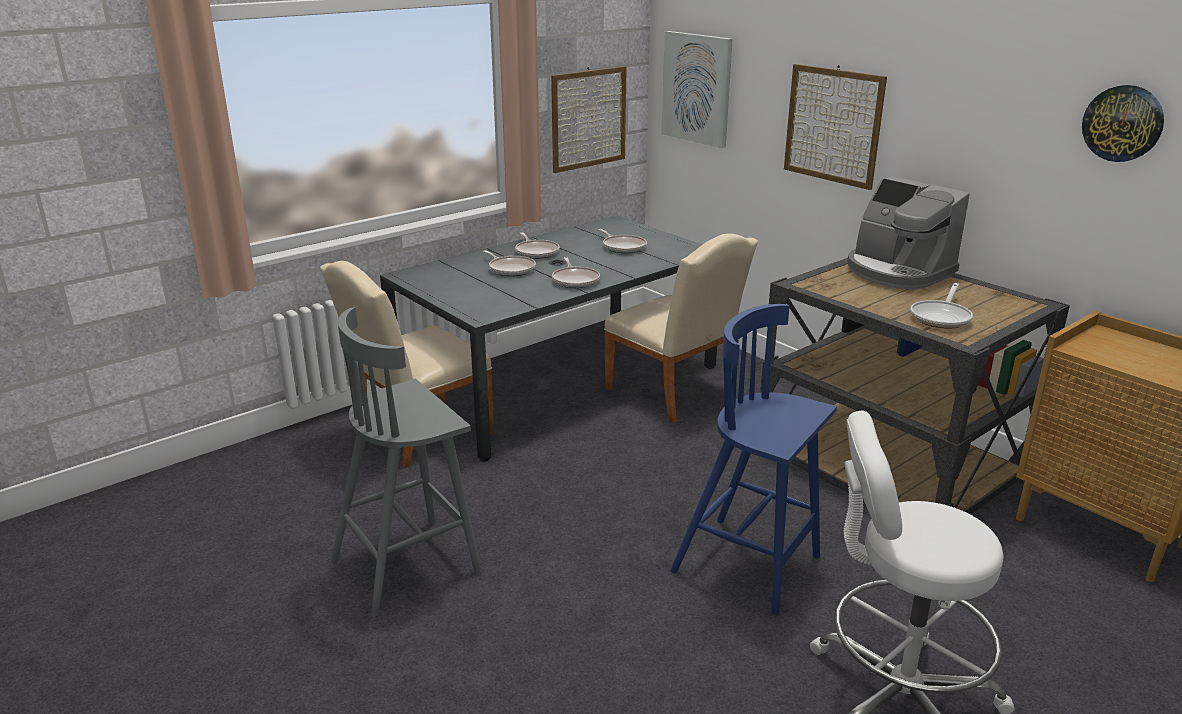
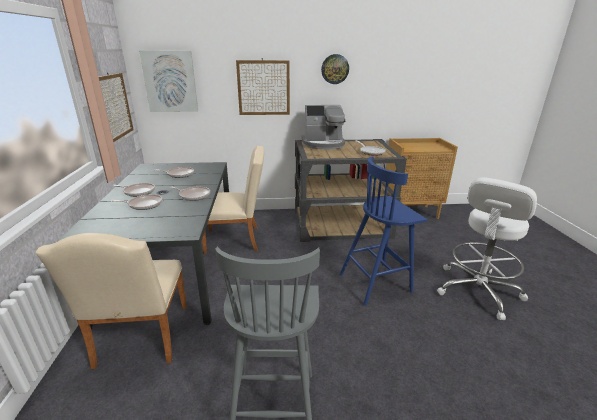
camera: 55 degrees left, 0 degrees up
wall clock [1082,85,1164,162] -> wall clock moved to [321,54,349,84]

